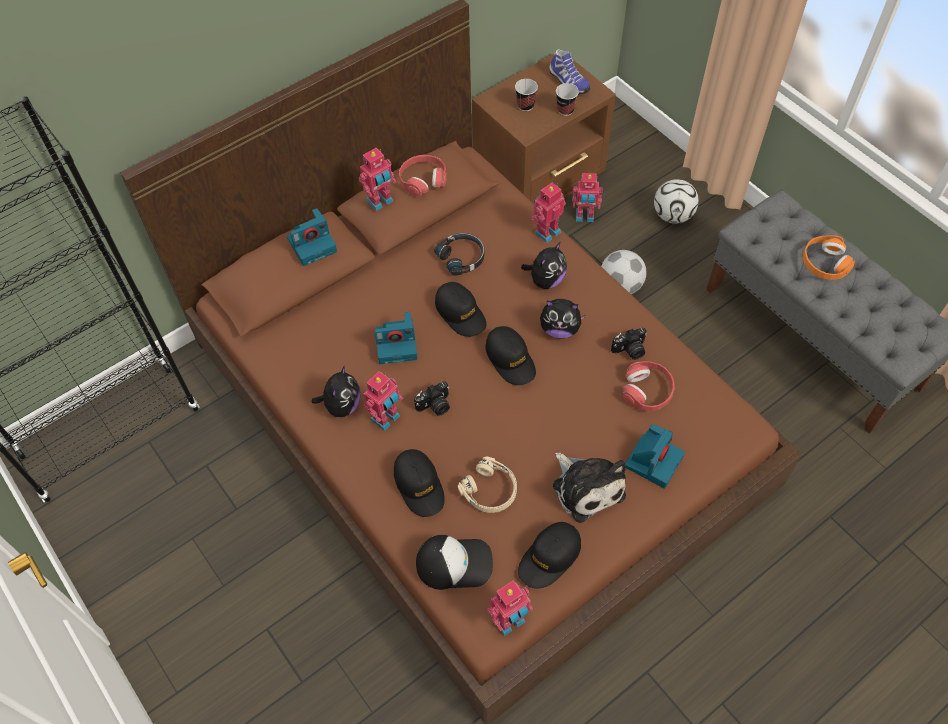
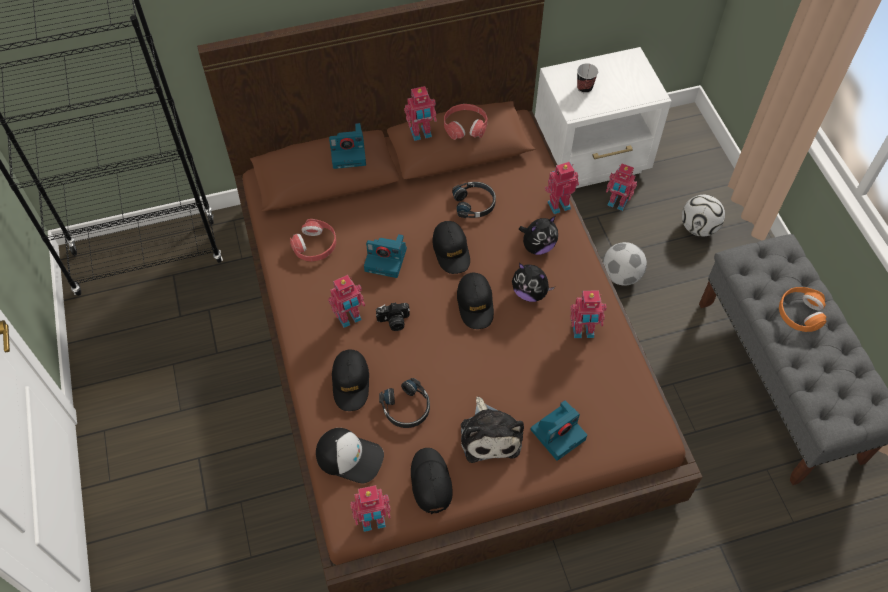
camera: 20 degrees right, 0 degrees up
plush toy [312,365,361,417] -> none
beige headphones [458,456,517,513] -> black headphones [379,378,430,428]
brown nightstand [472,53,616,204] -> white nightstand [535,47,671,188]
black cap [518,522,581,588] -> black cap turned 105 degrees clockwise [411,448,453,514]
shoe [549,49,590,95] -> none
cup [556,83,579,116] -> none
camera [611,328,647,360] -> toy robot [570,290,606,338]
red headphones [623,361,675,411] -> red headphones moved to [290,219,336,261]

